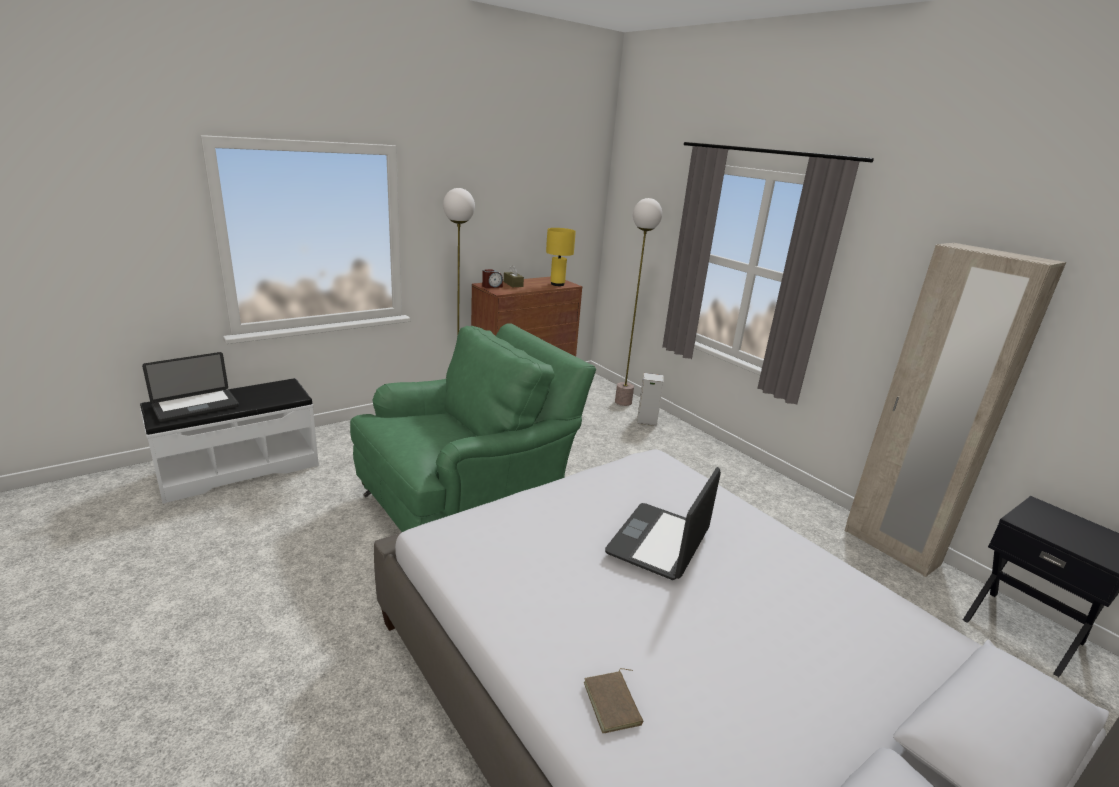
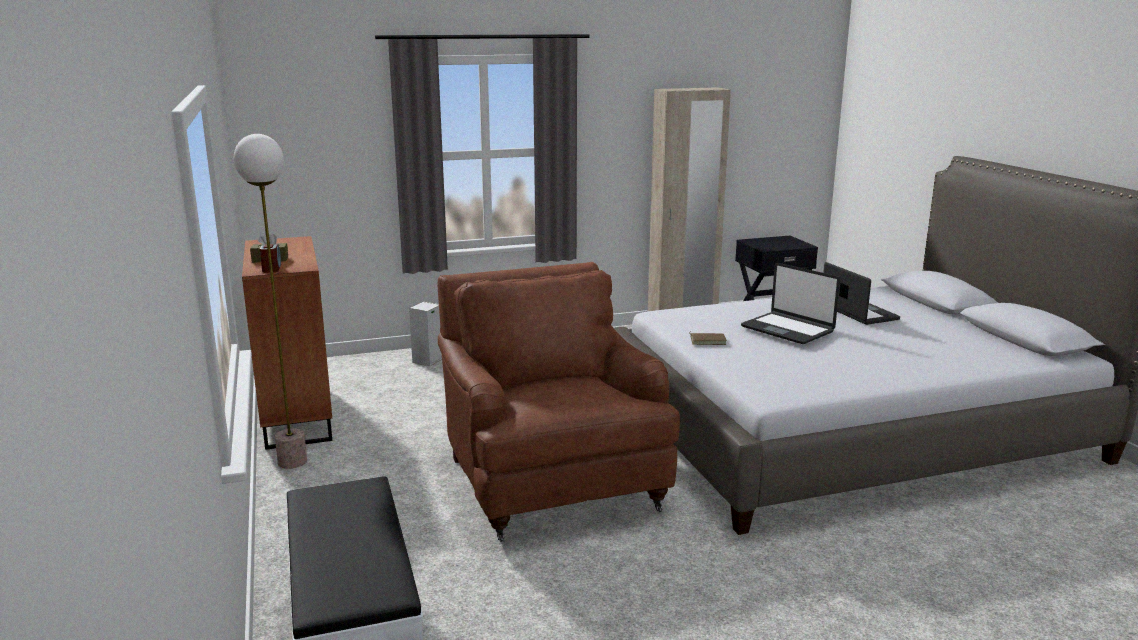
camera: 70 degrees left, 5 degrees down
laptop [142,352,239,422] -> laptop moved to [823,262,900,325]
green armchair [350,323,596,532] -> brown armchair [438,262,680,542]
yellow table lamp [546,228,576,286] -> none
brown book [584,668,643,733] -> brown book moved to [689,331,727,345]
floor lamp [615,198,662,406] -> none

